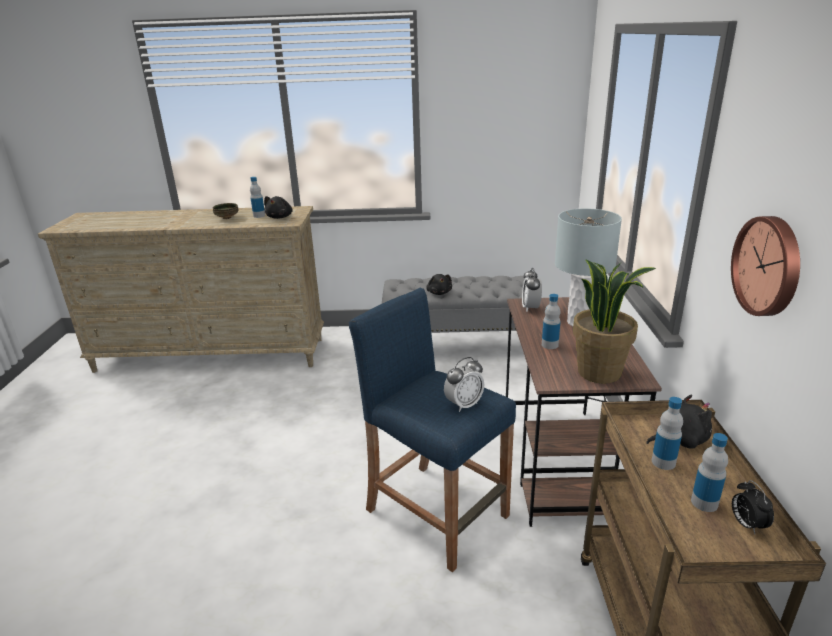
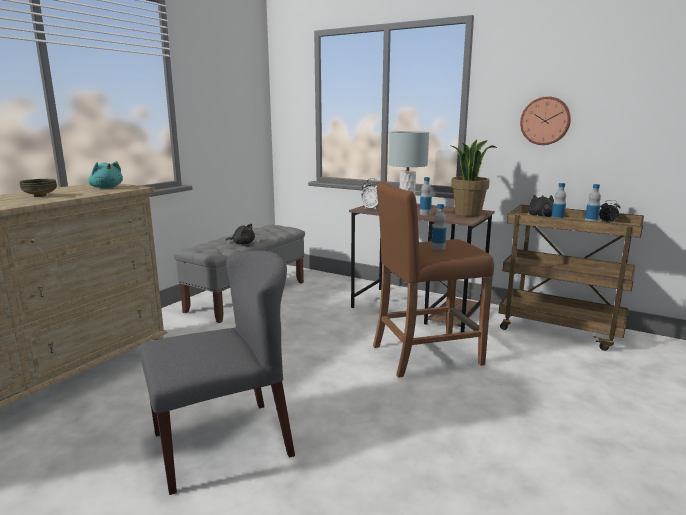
camera: 60 degrees left, 10 degrees down
bottle [250,177,265,218] -> bottle moved to [432,204,446,250]
black plush toy [264,196,292,219] -> turquoise plush toy [88,161,123,188]
blue stool [349,288,516,573] -> brown stool [373,182,494,378]
alarm clock [444,357,484,412] -> none
none -> grey chair [140,250,295,495]

